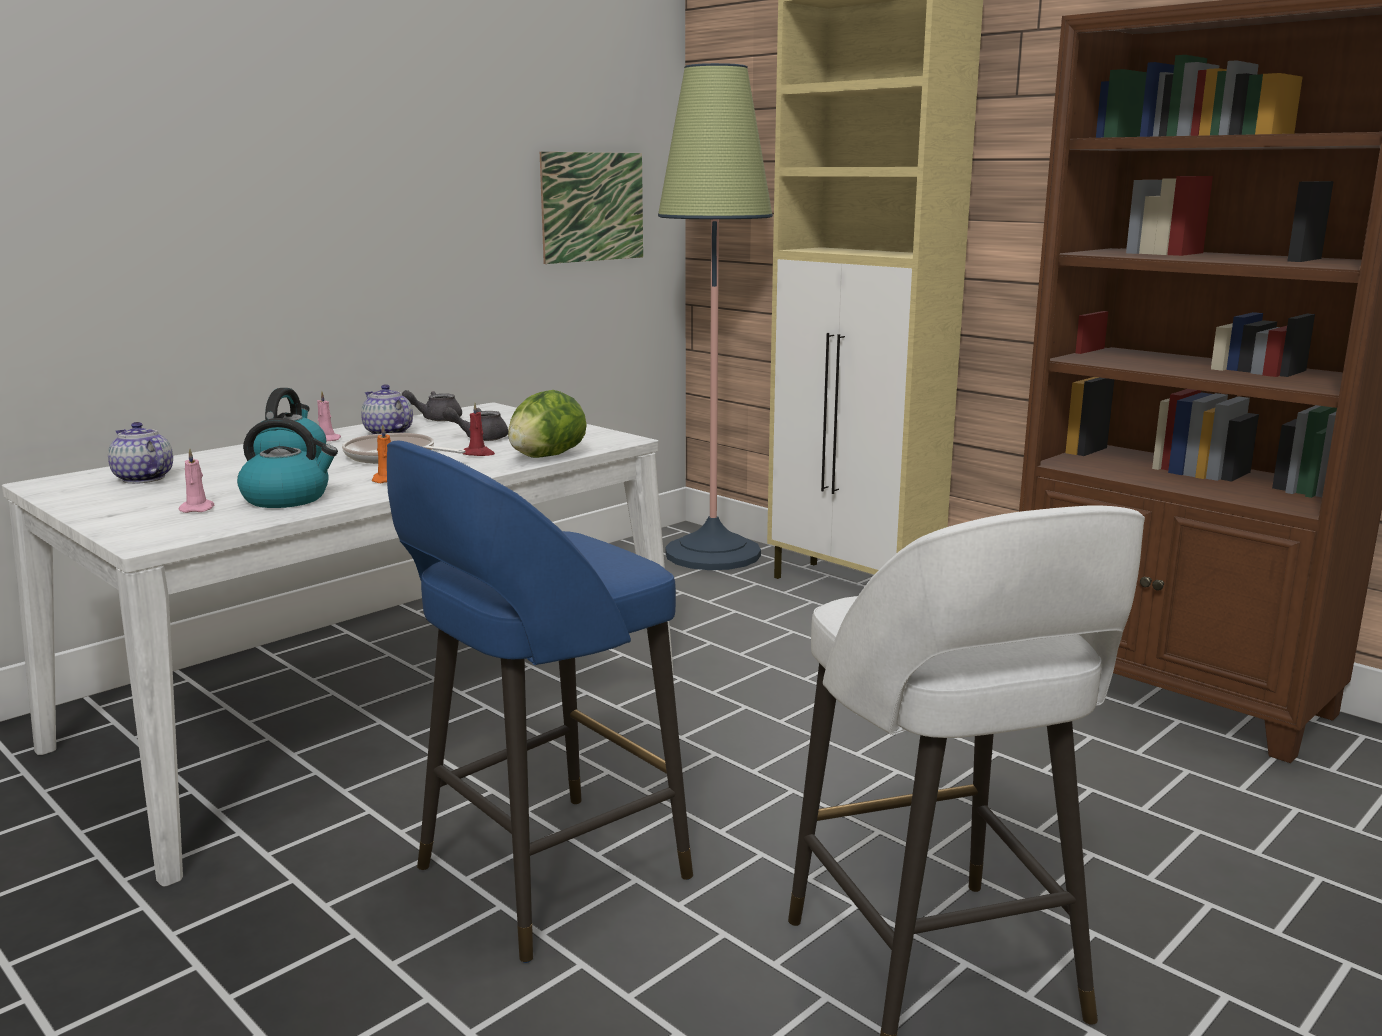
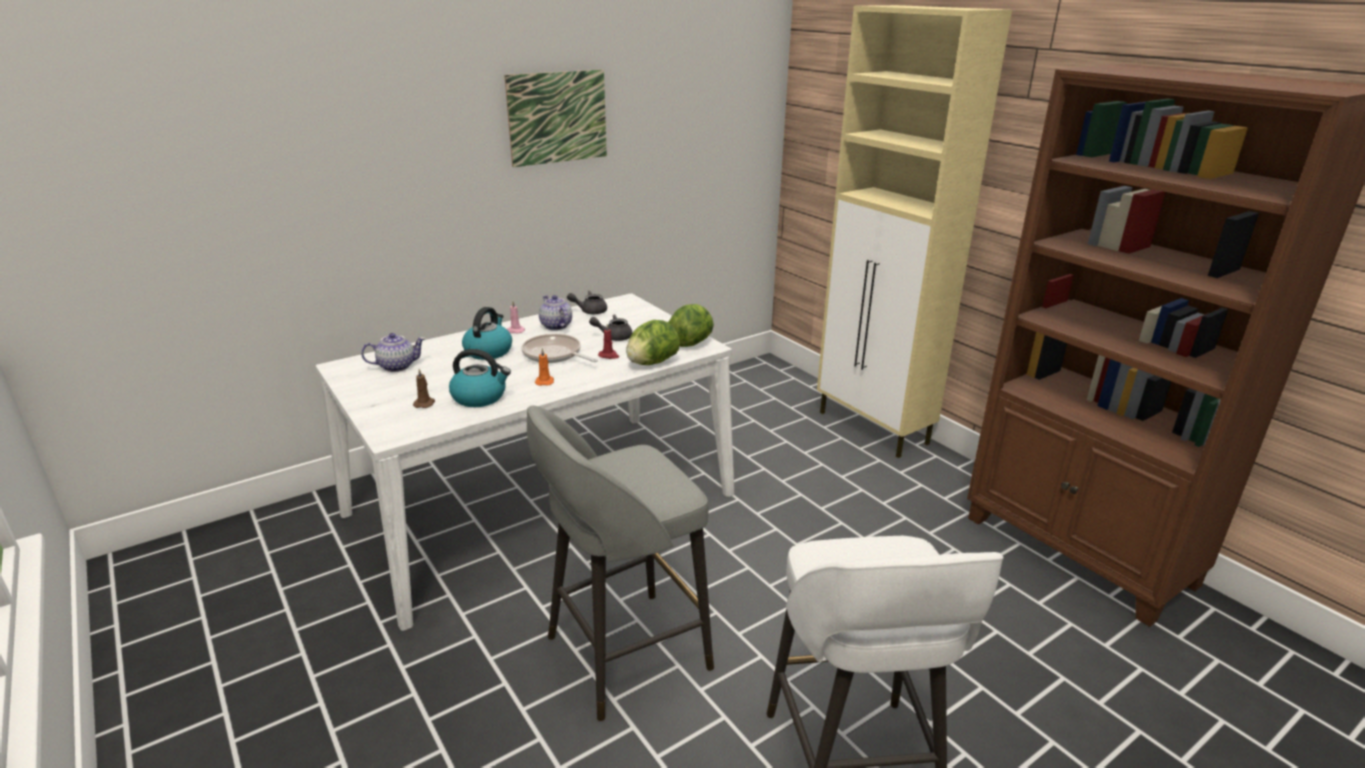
camera: 10 degrees right, 10 degrees up
teapot [108,422,173,484] -> teapot turned 105 degrees clockwise [361,333,426,372]
pink candle [179,448,214,513] -> brown candle [413,369,435,408]
blue stool [387,441,693,963] -> grey stool [527,406,714,721]
picture [540,152,643,264] -> picture moved to [504,69,607,167]
floor lamp [658,63,773,570] -> none
none -> lettuce [668,304,714,347]

